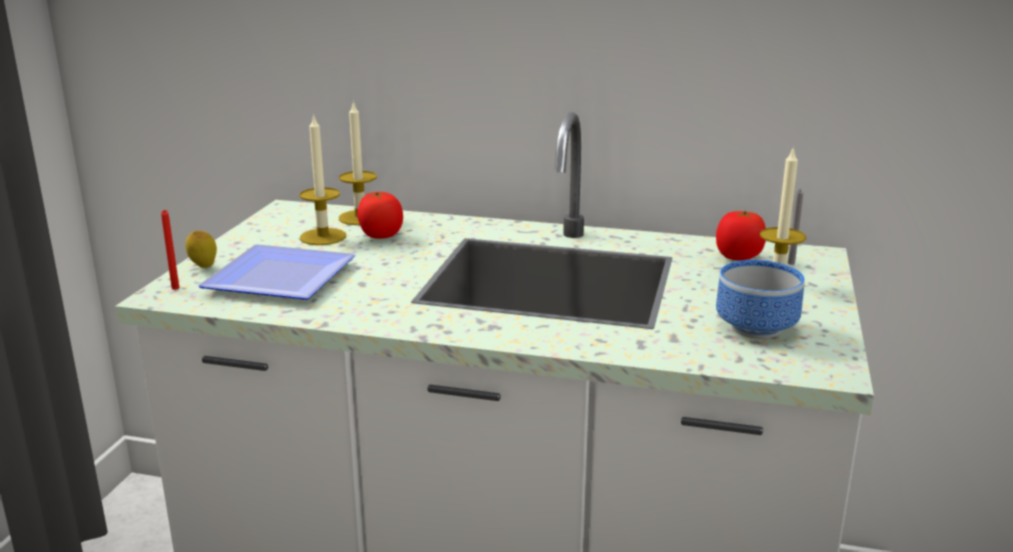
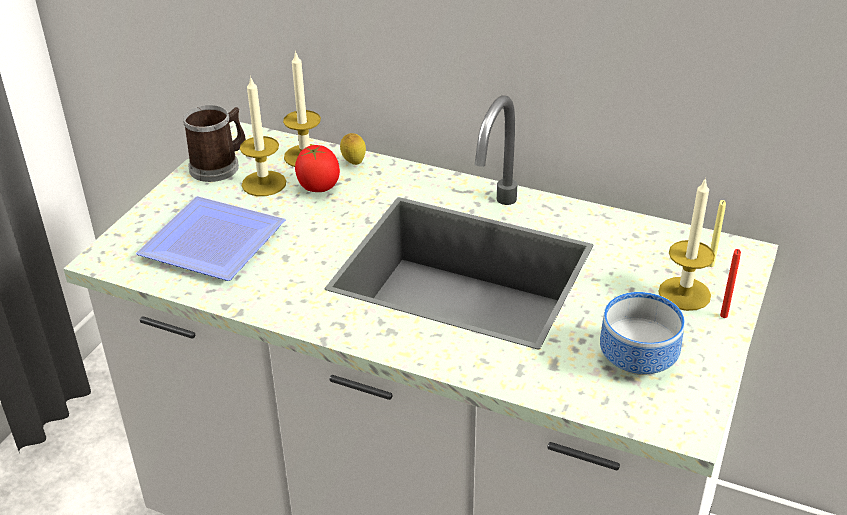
camera: 10 degrees right, 15 degrees up
red candle [161,210,179,290] -> red candle moved to [720,249,741,318]
lemon [185,231,217,268] -> lemon moved to [340,133,366,165]
tomato [716,210,766,260] -> none
grey candle [788,189,803,265] -> yellow candle [709,200,726,267]
none -> mug [183,105,246,182]

